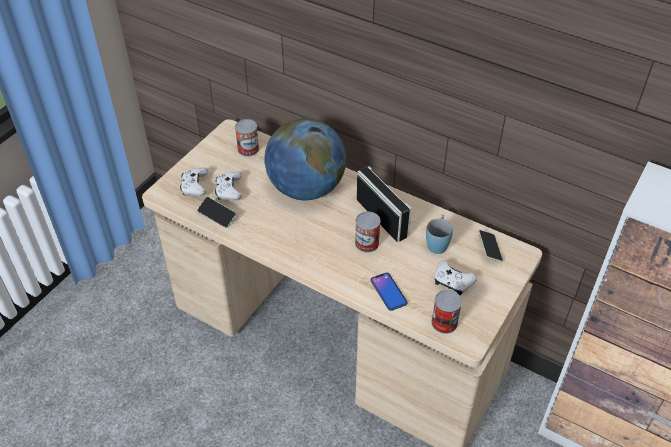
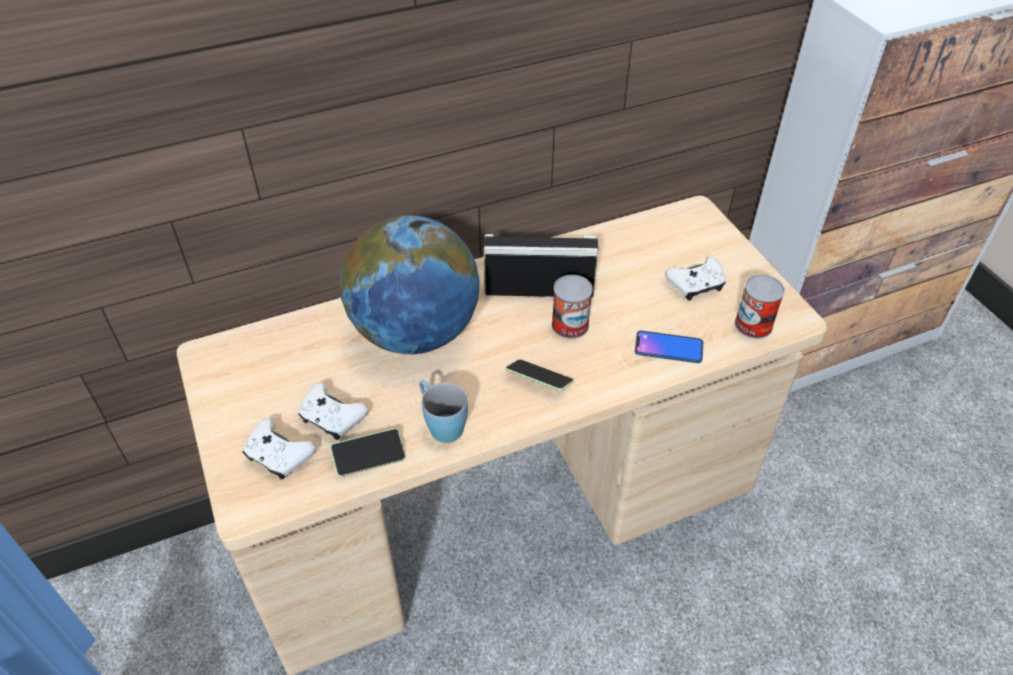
camera: 55 degrees left, 0 degrees up
can [235,119,259,157] -> none
blue mug [426,215,453,254] -> blue mug moved to [419,380,468,443]
phone [478,230,503,262] -> phone moved to [505,359,574,391]

